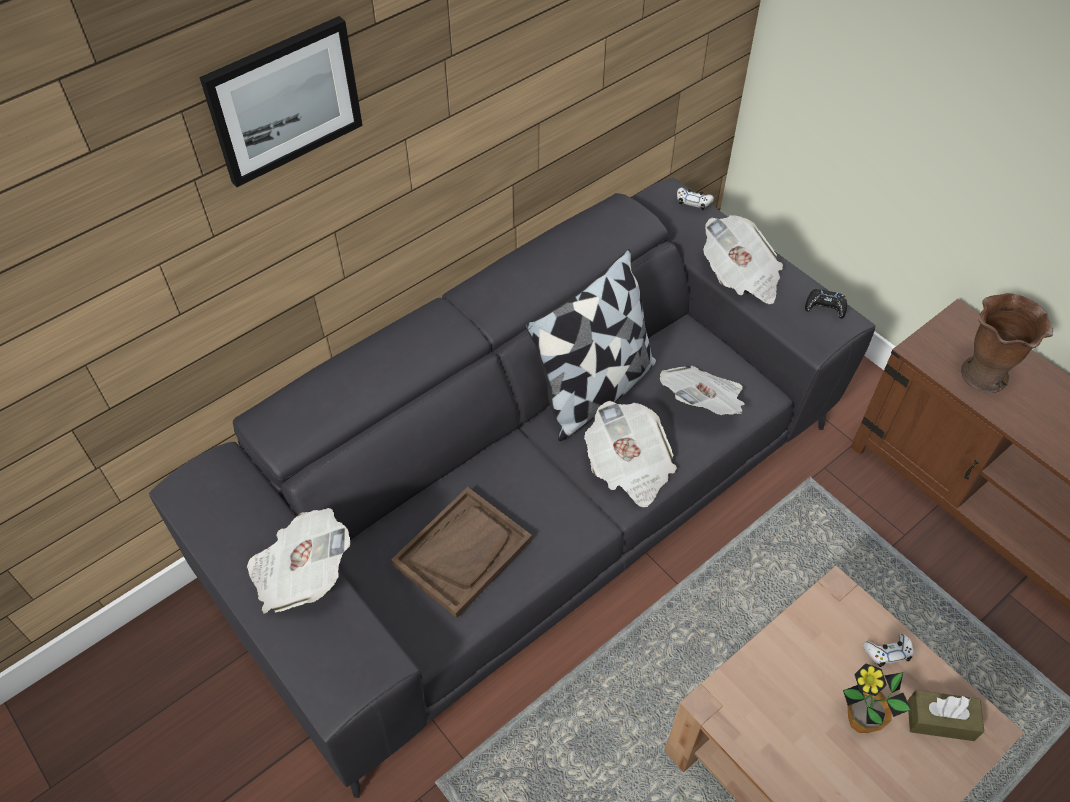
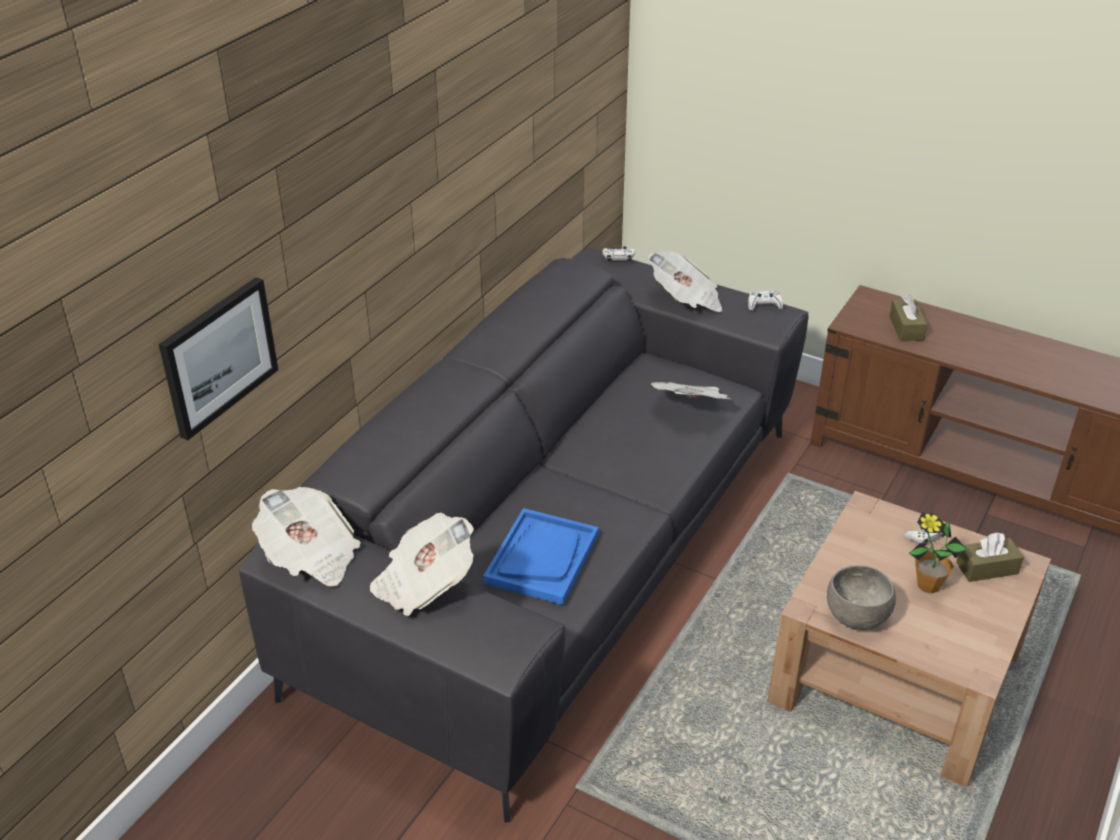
camera: 20 degrees left, 15 degrees down
picture [199,16,363,187] -> picture moved to [159,277,278,440]
brown tray [391,487,532,618] -> blue tray [483,508,599,605]
pillow [525,250,656,441] -> none
newspaper [584,401,677,507] -> newspaper moved to [252,487,361,587]
black game controller [805,289,847,318] -> white game controller [748,291,783,311]
brown vase [961,293,1053,393] -> brown tissue box [889,295,928,341]
none -> grey bowl [827,565,896,630]

